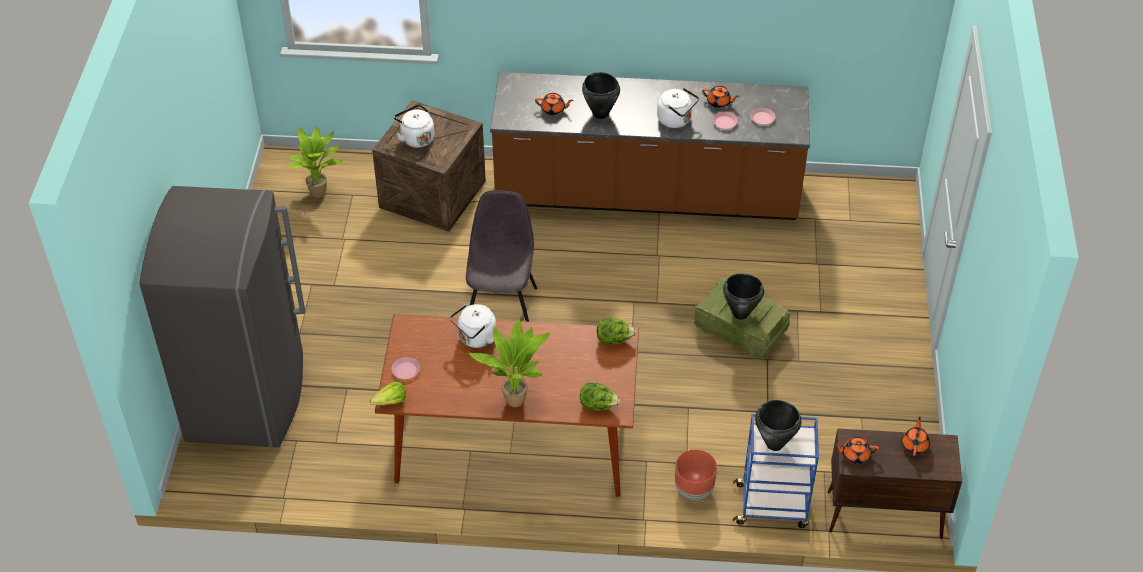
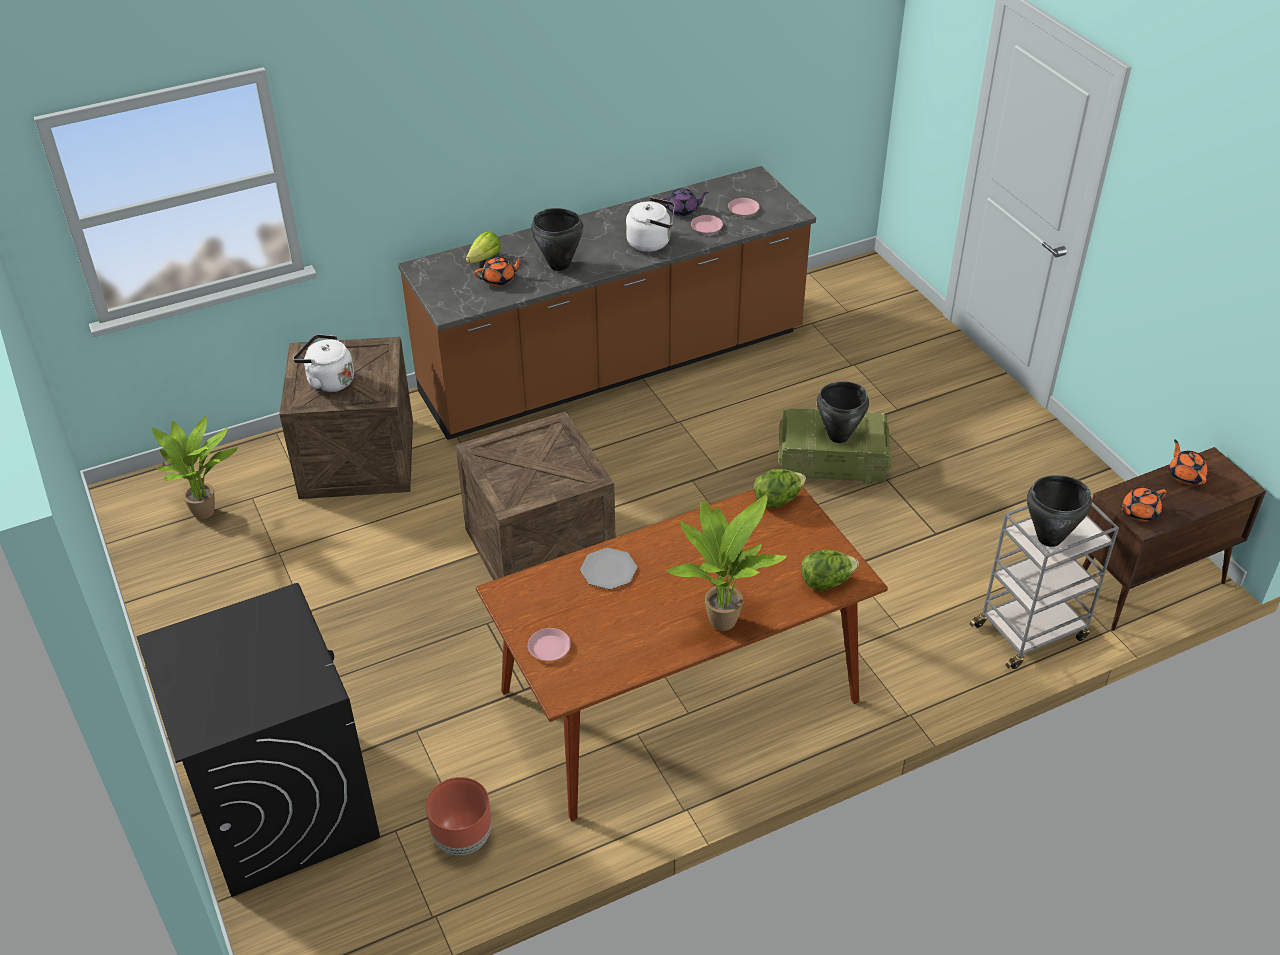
camera: 30 degrees left, 5 degrees down
grey fridge [139,186,305,447] -> black washing machine [136,583,380,897]
lettuce [370,381,406,405] -> lettuce moved to [466,232,501,264]
white kettle [450,304,496,348] -> plate [580,548,637,589]
grey chair [466,190,537,322] -> crate [455,411,616,580]
brown planter [675,449,717,500] -> brown planter moved to [426,777,491,856]
orange teapot [702,86,740,108] -> purple teapot [660,189,708,216]
blue cart [733,414,819,528] -> grey cart [969,502,1119,669]

